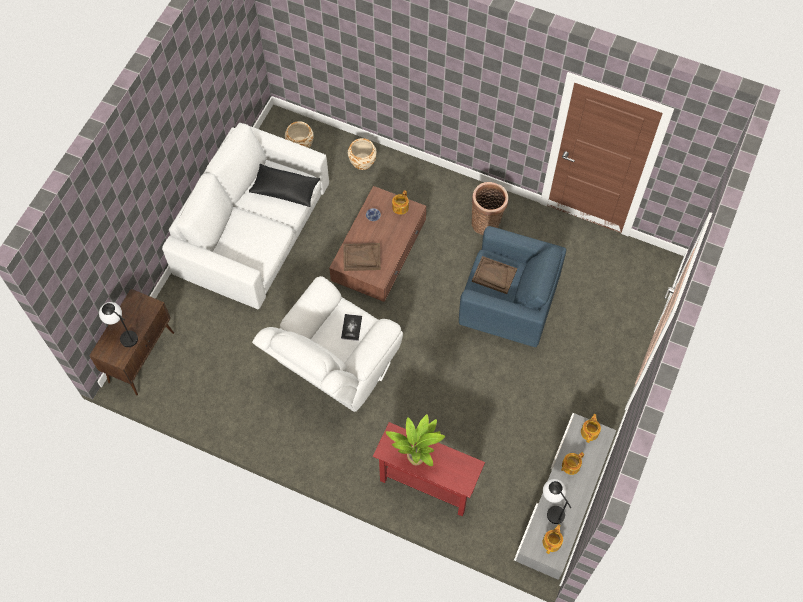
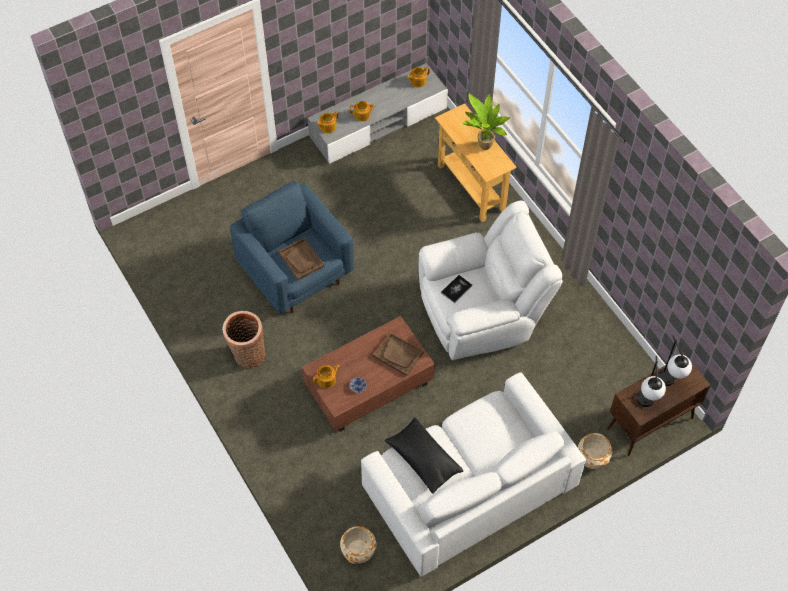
camera: 145 degrees left, 5 degrees down
beige planter [348,138,377,170] -> beige planter moved to [578,433,612,469]
red console table [373,422,485,517] -> beige console table [435,103,517,222]
table lamp [543,479,571,524] -> table lamp moved to [636,356,666,407]

